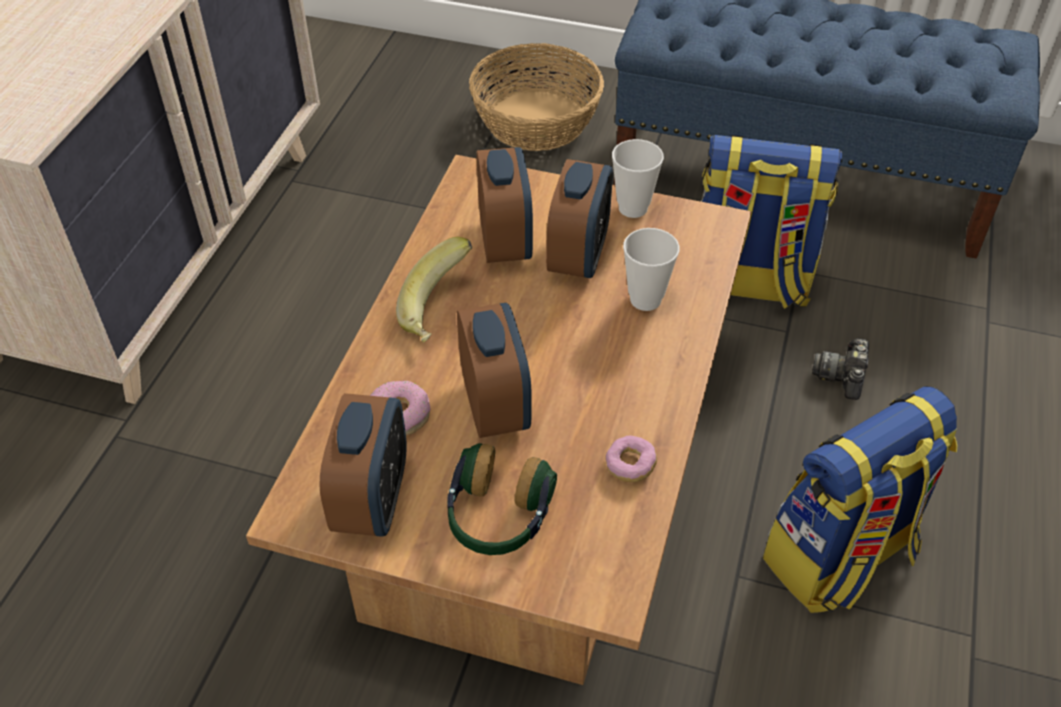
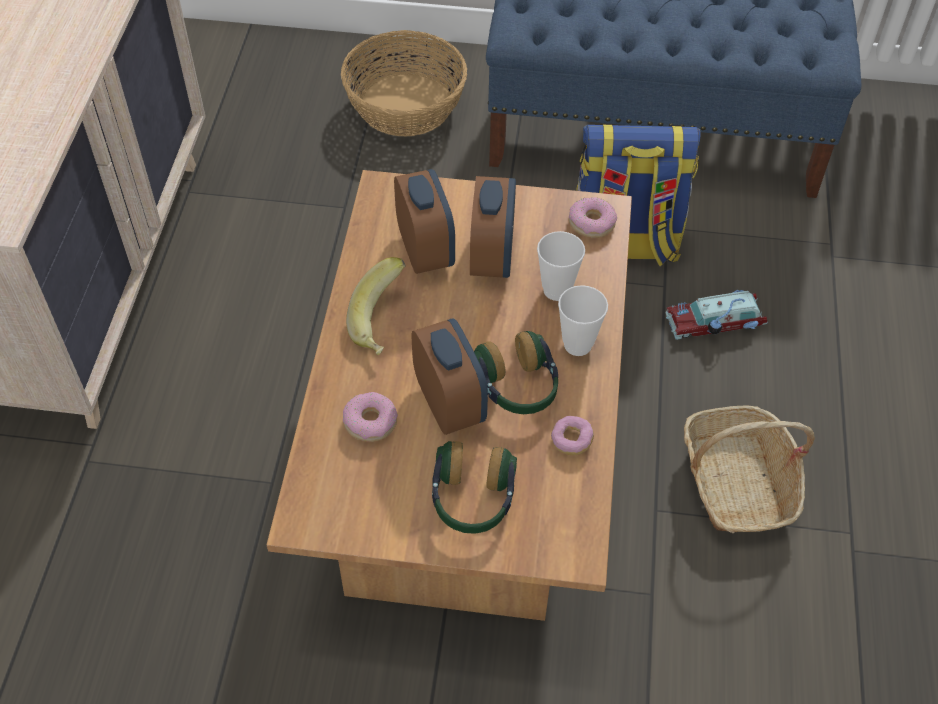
camera: 10 degrees left, 5 degrees up
alarm clock [320,393,407,537] -> none
cup [612,139,664,218] -> cup moved to [558,285,608,356]
backpack [763,387,958,613] -> basket [684,405,815,533]
camera [812,338,869,400] -> toy car [665,290,768,340]
none -> headphones [474,331,558,414]
none -> donut [569,197,617,238]

